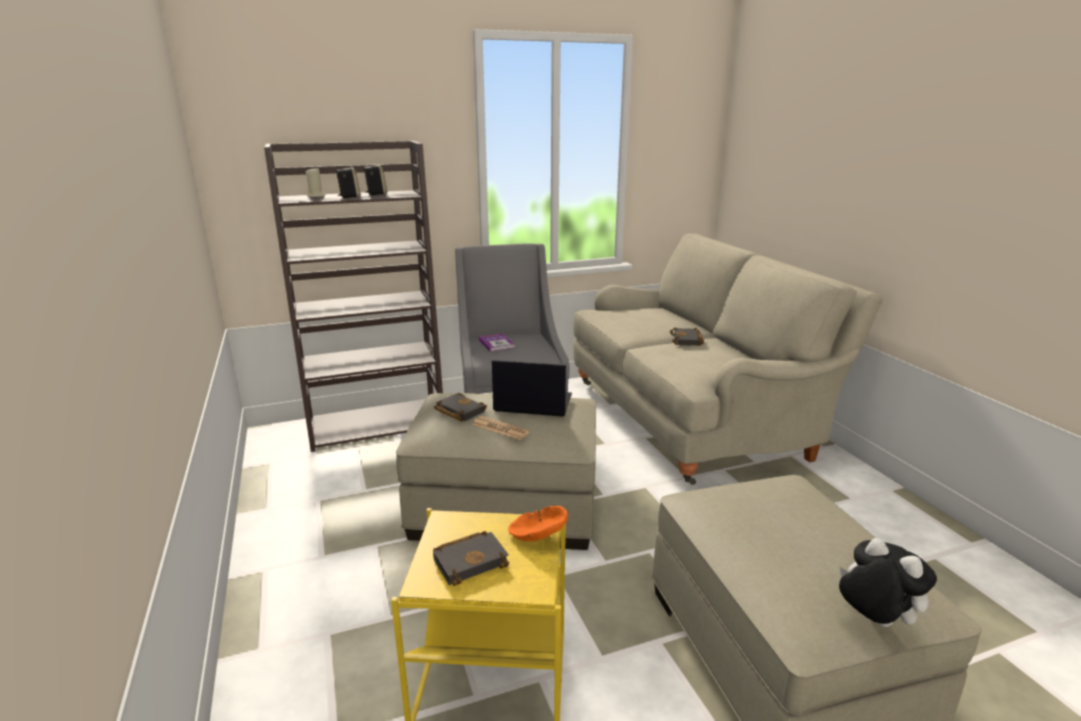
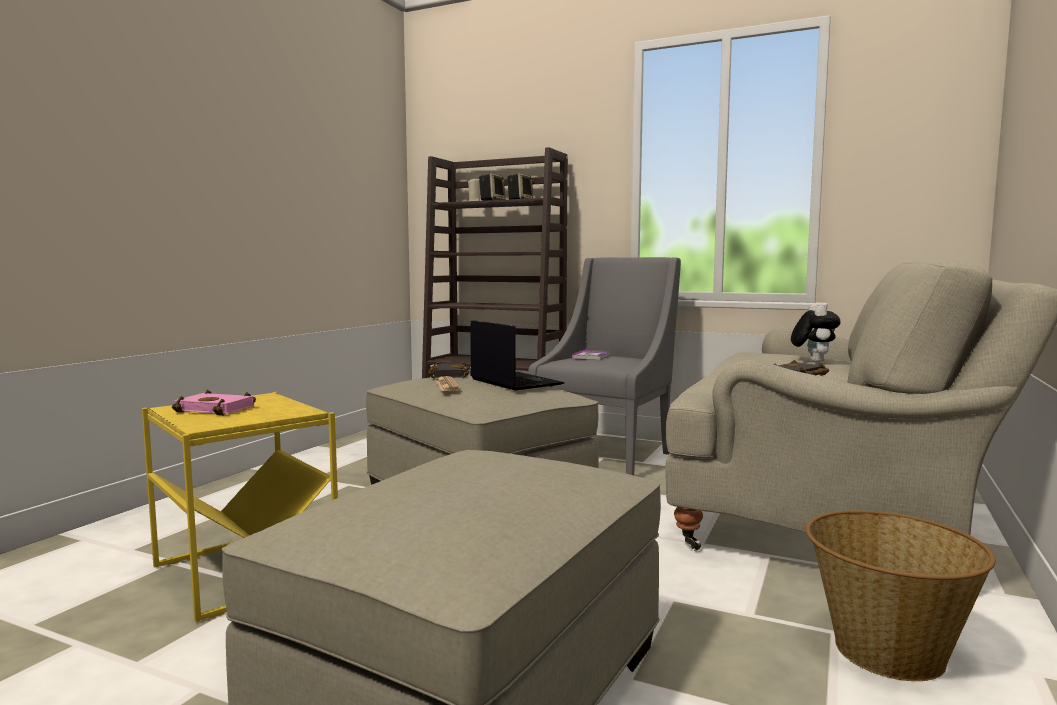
camera: 45 degrees right, 15 degrees down
black book [433,531,509,586] -> pink book [172,390,256,415]
orange bowl [508,506,568,542] -> none
plush toy [839,538,937,627] -> plush toy moved to [791,304,841,363]
none -> basket [806,510,996,681]

